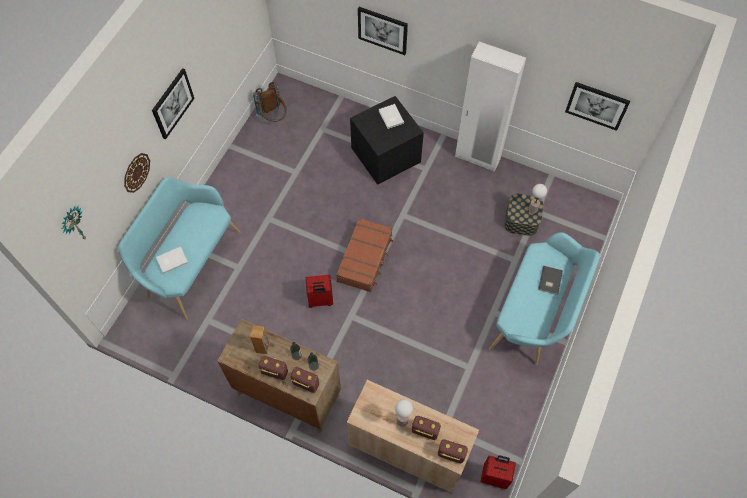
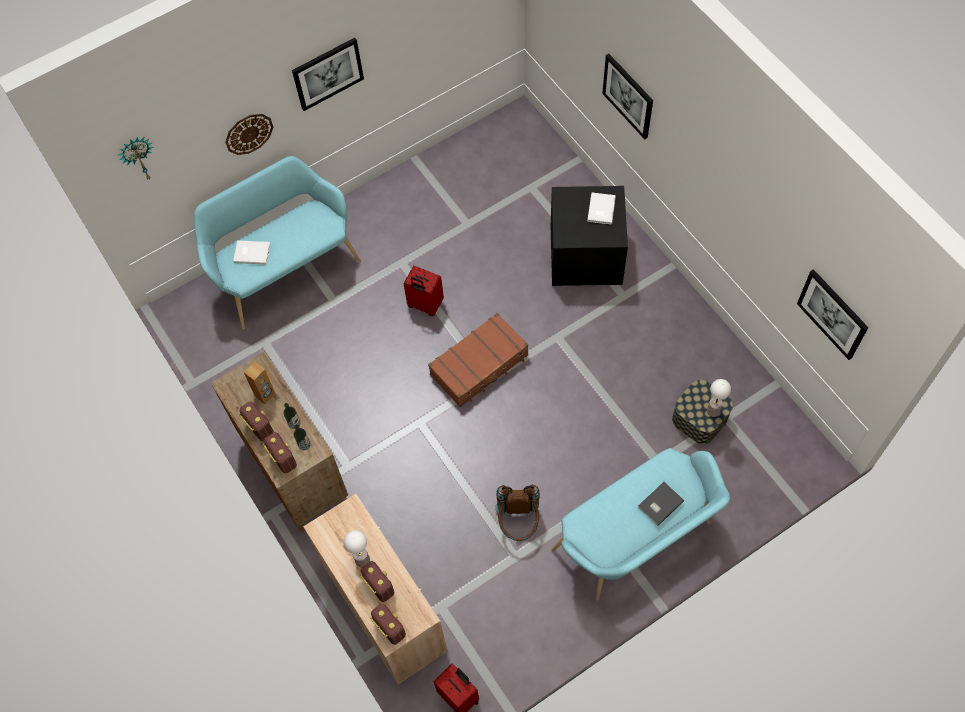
camera: 35 degrees right, 0 degrees up
brown backpack [253,82,287,122] -> brown backpack moved to [495,484,540,541]
red suitcase [306,275,333,308] -> red suitcase moved to [403,266,444,316]
white wardrobe [455,41,526,172] -> none

